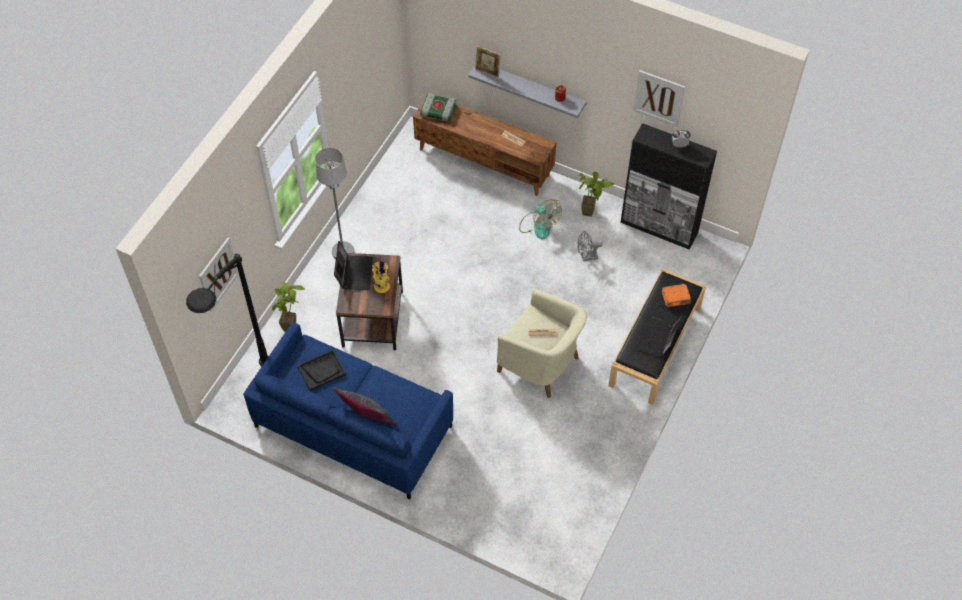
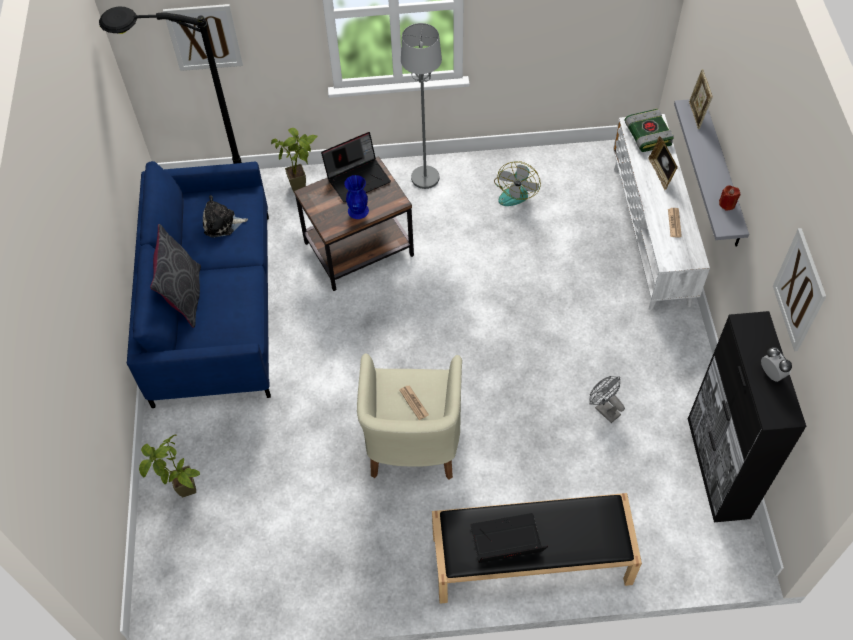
camera: 60 degrees right, 0 degrees up
black tray [297,350,347,391] -> plush toy [203,195,248,237]
yellow vase [372,261,390,293] -> blue vase [344,175,369,219]
brown tv stand [413,101,557,196] -> white tv stand [613,114,710,310]
fan [519,200,562,240] -> fan moved to [494,161,541,206]
potted plant [579,172,614,217] -> potted plant moved to [139,435,200,497]
orange book [662,284,691,307] -> none
none -> picture frame [648,136,678,190]

